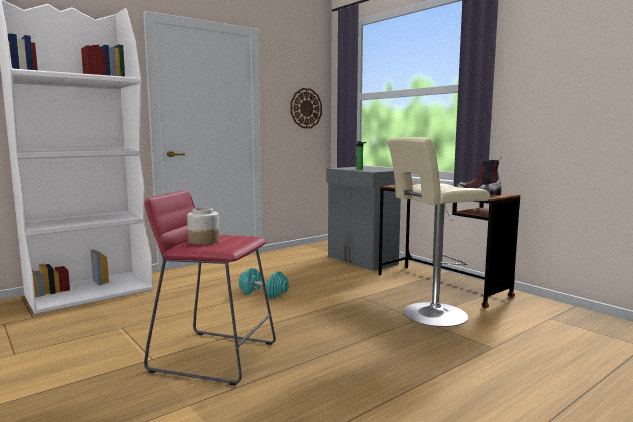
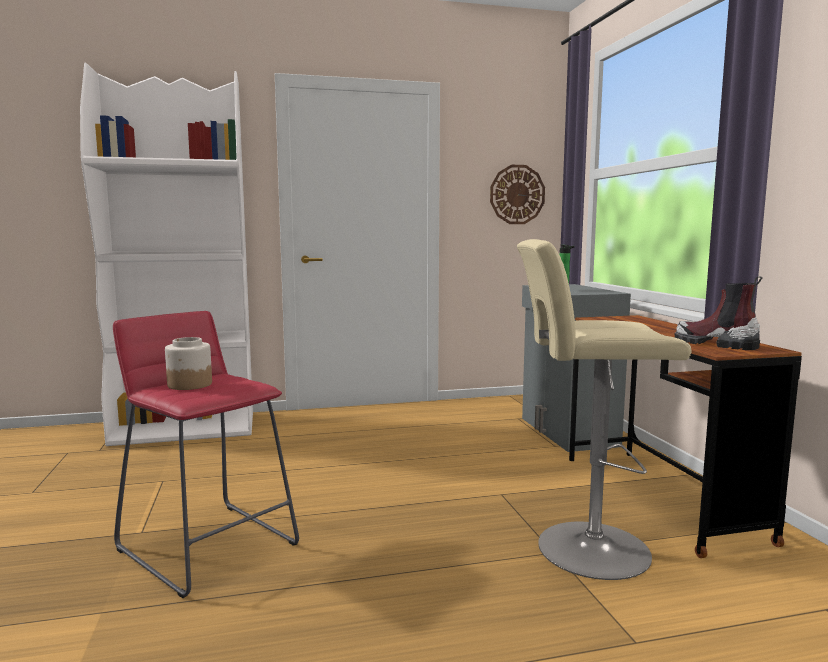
camera: 25 degrees right, 0 degrees up
turquoise dumbbell [239,268,289,298] -> none

